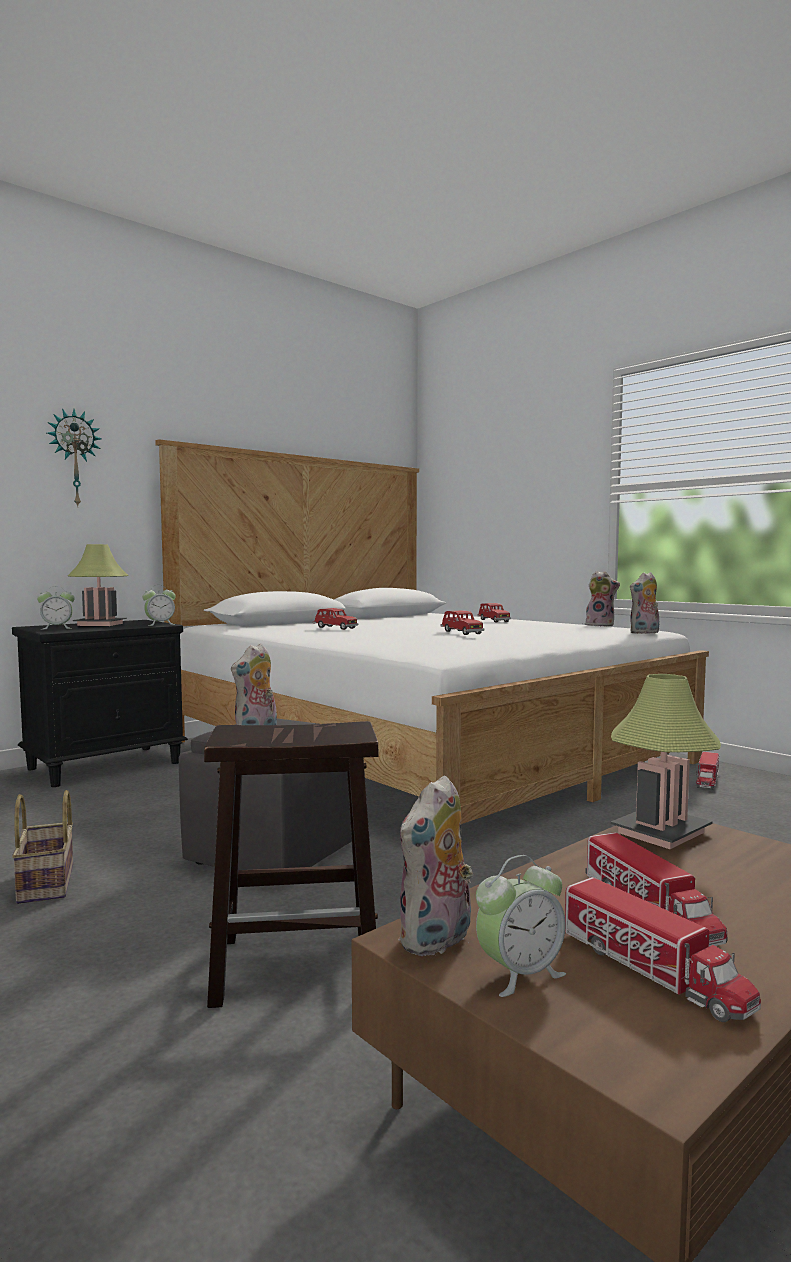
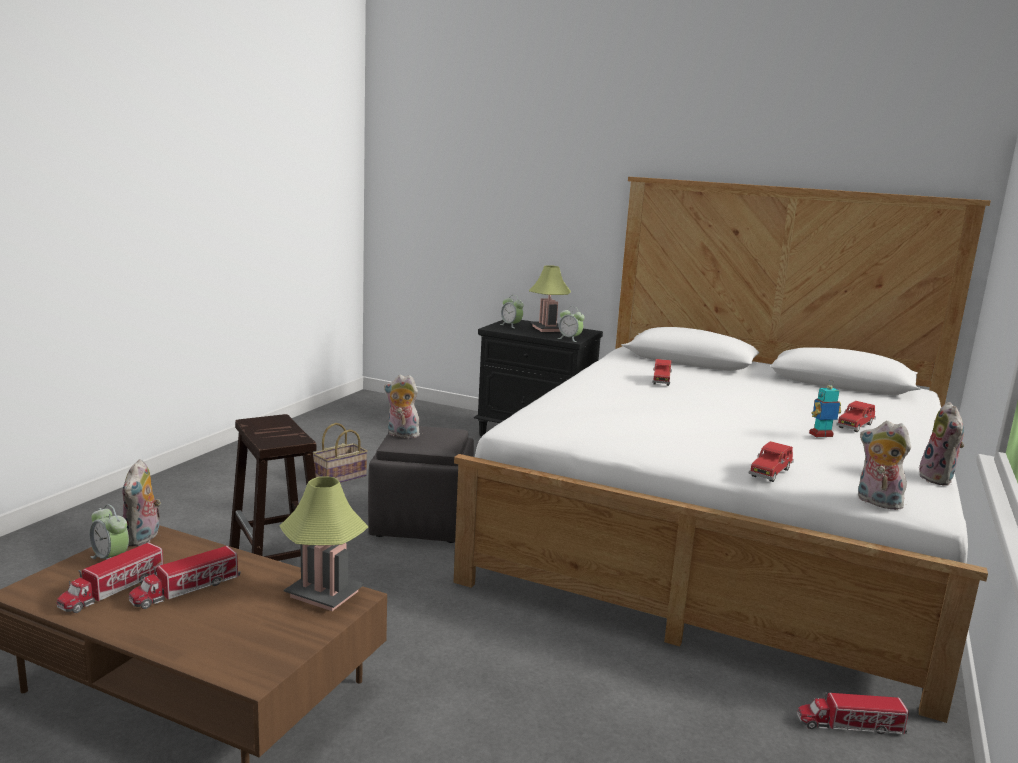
camera: 65 degrees right, 10 degrees up
wall clock [47,408,102,508] -> none
plush toy [398,775,473,956] -> plush toy turned 105 degrees counterclockwise [123,459,161,546]
red toy car [440,610,484,635] -> red toy car moved to [748,441,794,482]
none -> toy robot [809,380,841,437]

